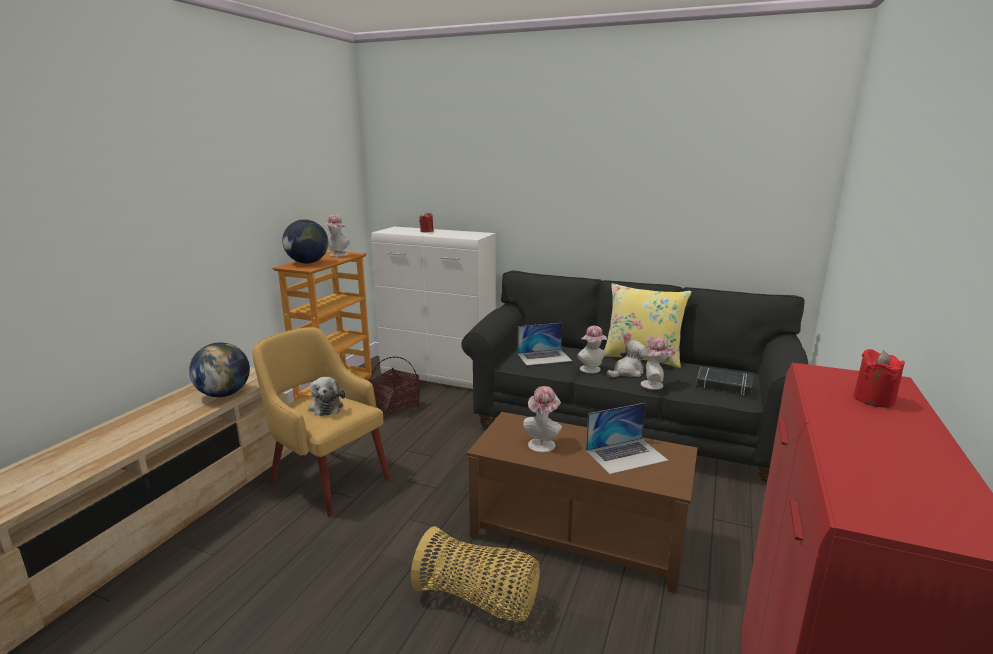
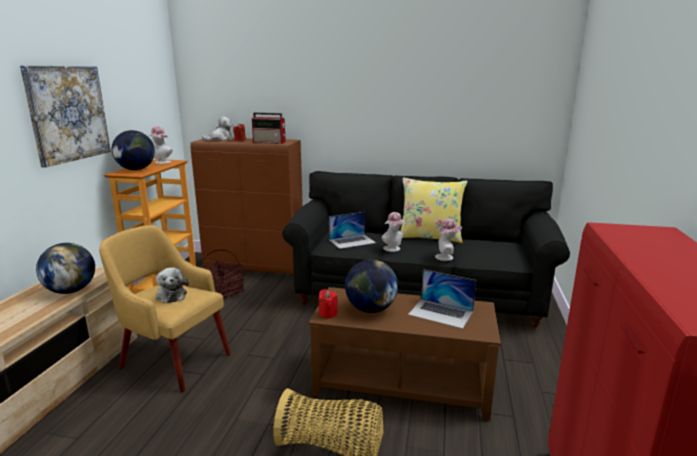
camera: 10 degrees left, 0 degrees up
white cabinet [371,227,496,389] -> brown cabinet [190,138,303,275]
hat [523,386,562,453] -> globe [345,260,398,313]
laptop [586,403,669,474] -> laptop turned 60 degrees clockwise [408,269,476,329]
plush toy [607,340,646,377] -> plush toy moved to [202,117,233,141]
black book [696,367,753,395] -> none
red candle [854,349,905,407] -> red candle moved to [319,289,338,318]
none -> picture [20,65,111,167]
none -> radio [252,113,286,144]

